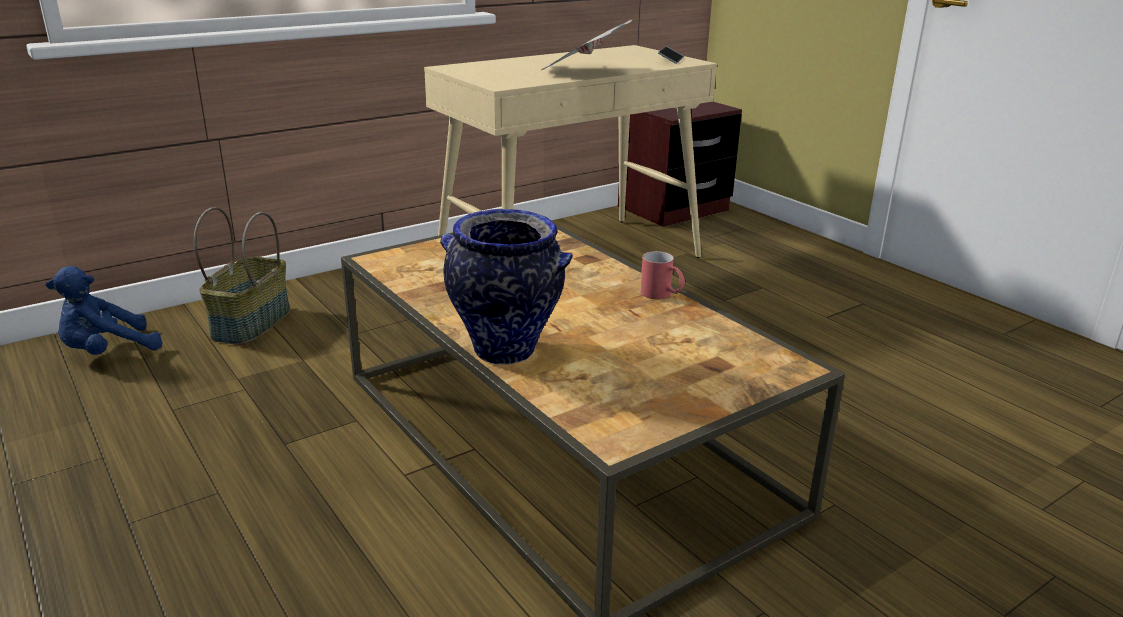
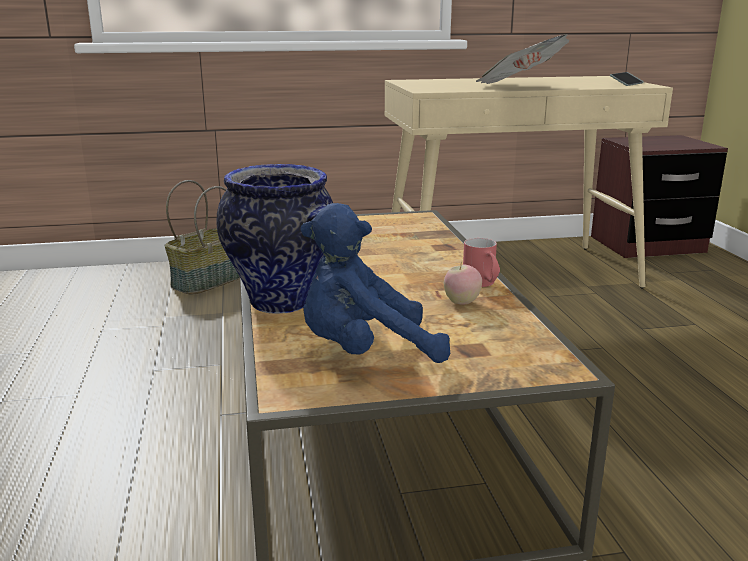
camera: 25 degrees right, 5 degrees down
blue plush toy [46,266,163,355] -> blue plush toy moved to [300,203,450,363]
none -> apple [444,262,482,305]

